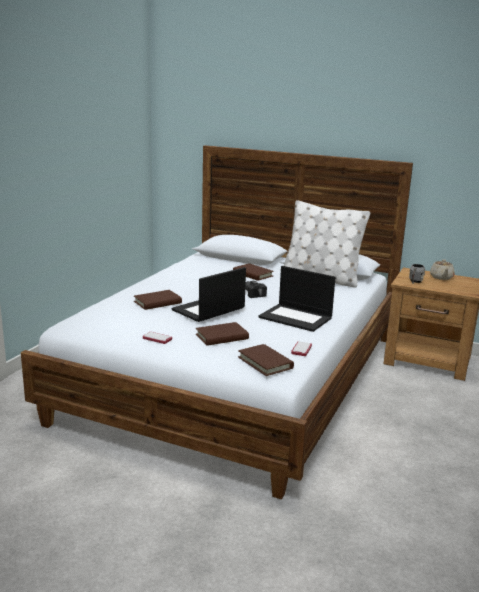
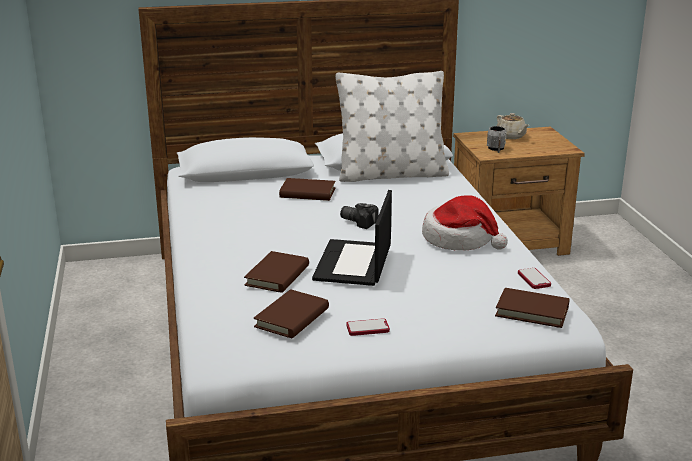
camera: 35 degrees left, 5 degrees up
brown book [196,322,249,346] -> brown book moved to [253,289,329,338]
laptop [258,266,335,332] -> hat [422,195,508,250]

